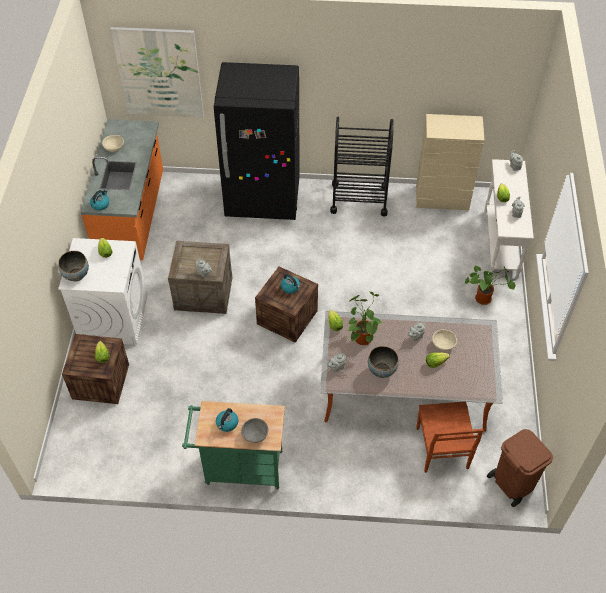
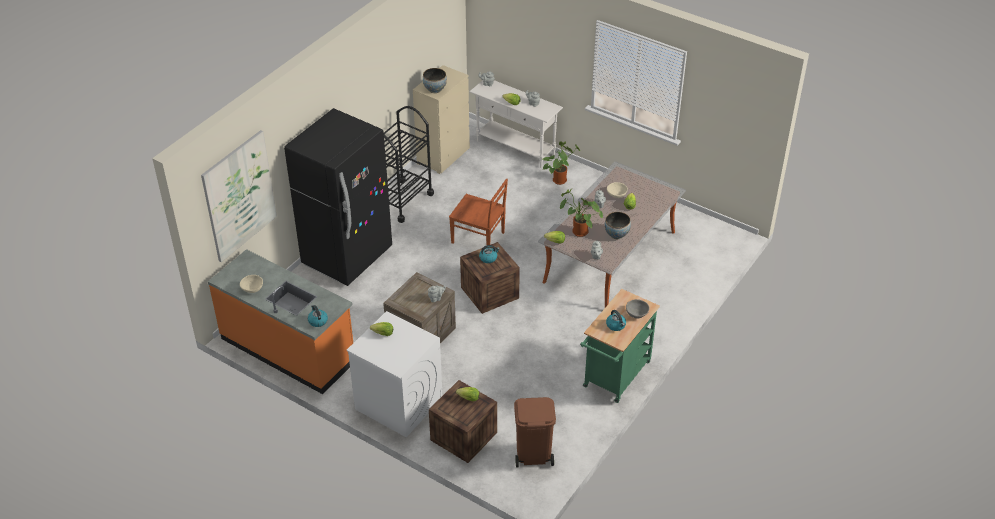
camera: 60 degrees left, 10 degrees down
bowl [58,251,89,282] -> bowl moved to [423,68,447,93]
brown chair [416,402,483,473] -> brown chair moved to [449,179,508,245]
brown trash can [487,429,553,507] -> brown trash can moved to [514,397,556,468]

